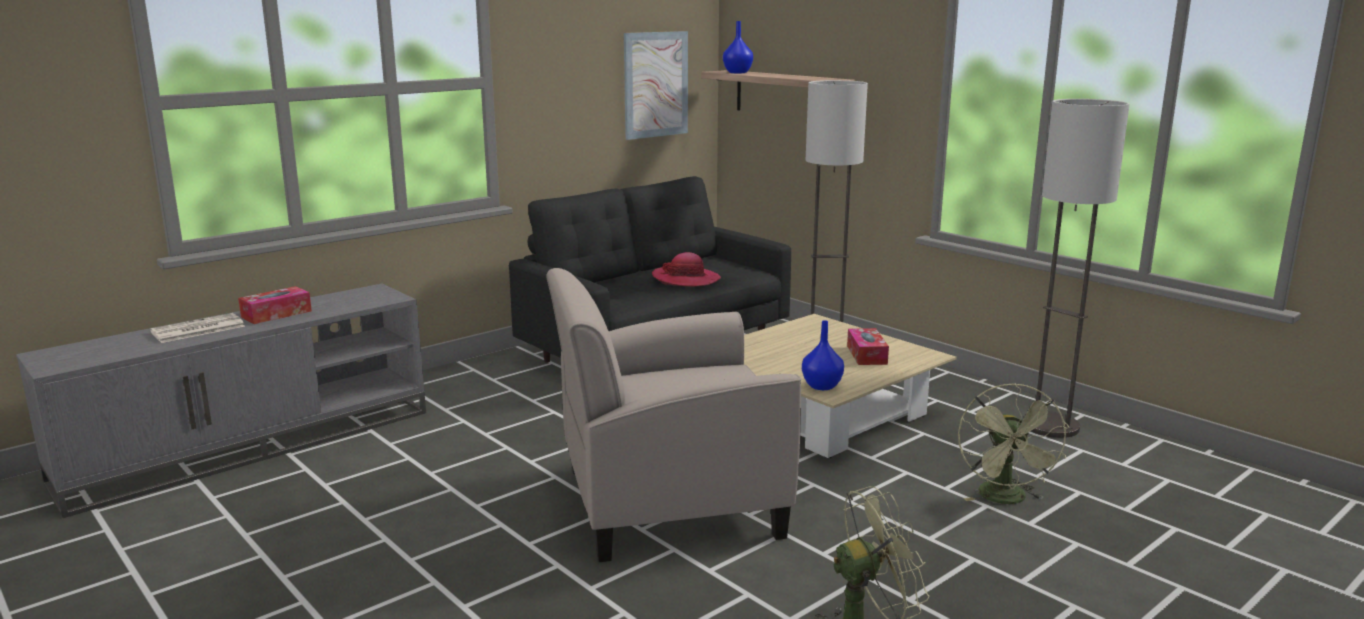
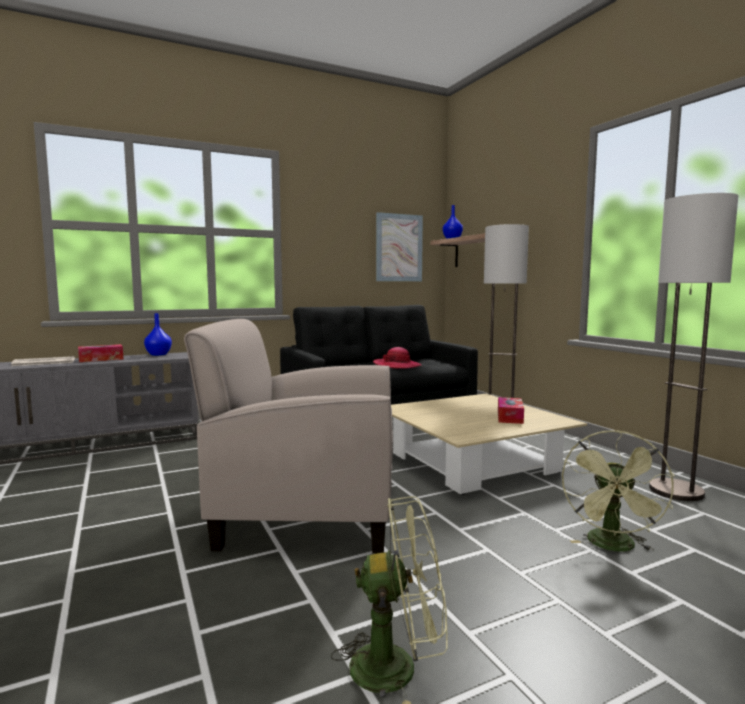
camera: 15 degrees right, 10 degrees down
blue vase [802,320,844,390] -> blue vase moved to [144,313,172,356]

